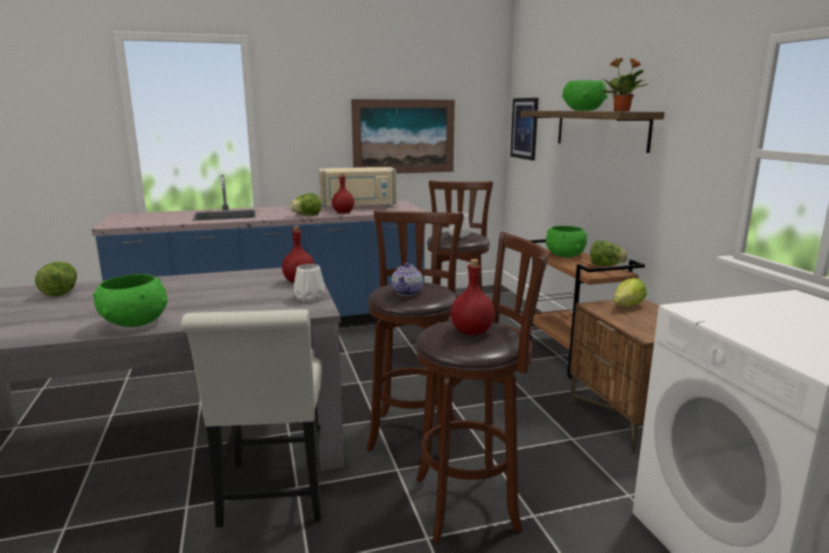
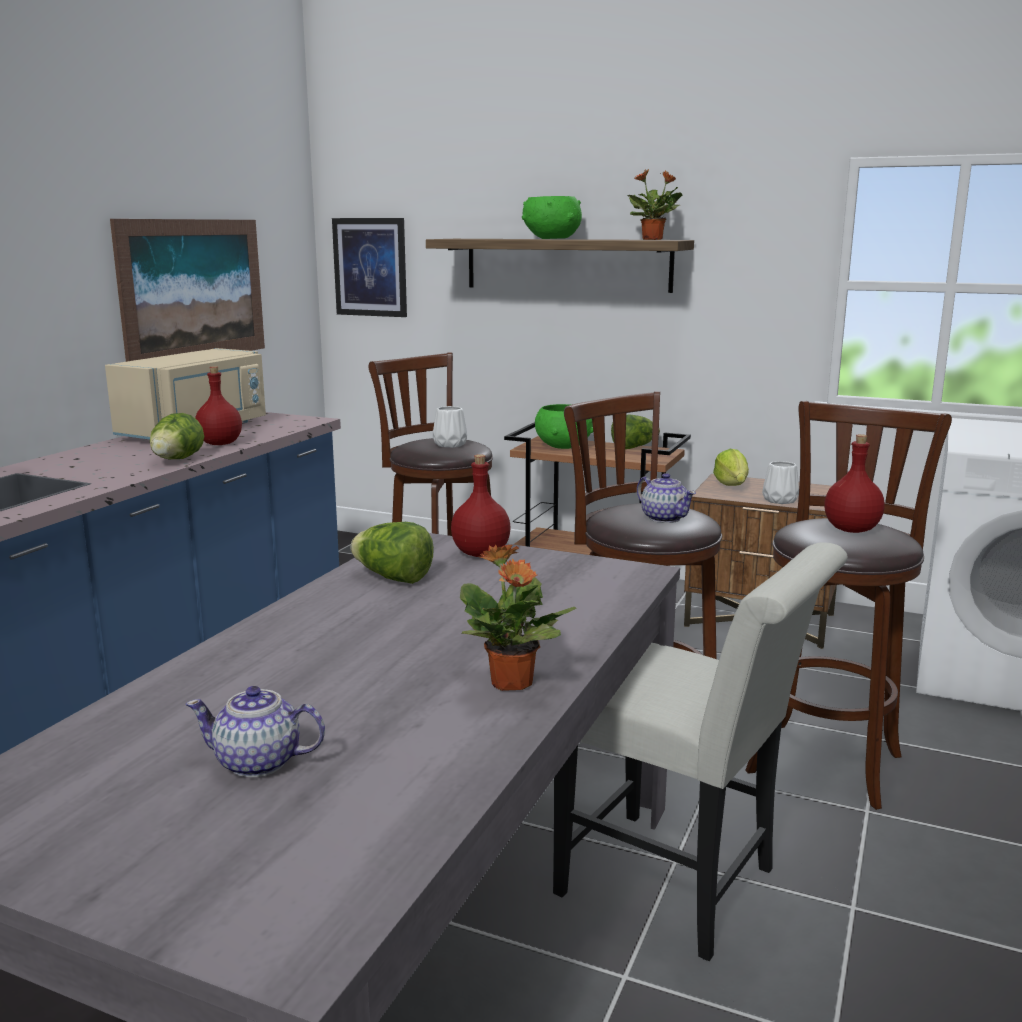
camera: 50 degrees left, 0 degrees up
lettuce [35,262,77,297] -> lettuce moved to [350,522,434,584]
green bowl [93,274,168,327] -> potted plant [460,545,576,691]
white vase [294,264,325,302] -> white vase moved to [762,461,799,504]
none -> teapot [185,686,325,777]

